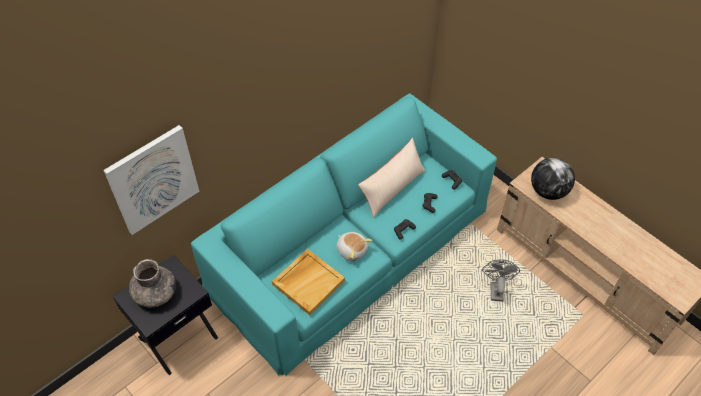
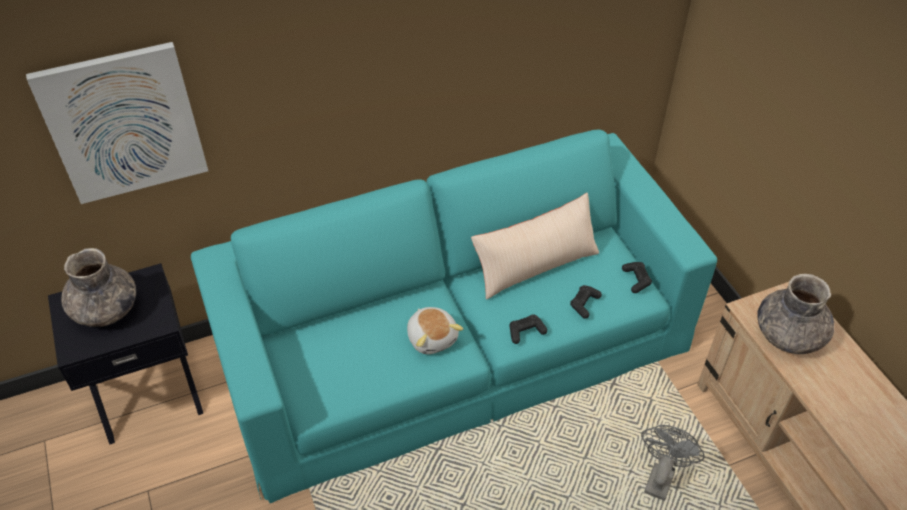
camera: 20 degrees right, 5 degrees down
beige tray [272,249,345,315] -> none
globe [531,158,575,200] -> grey vase [757,274,834,354]

